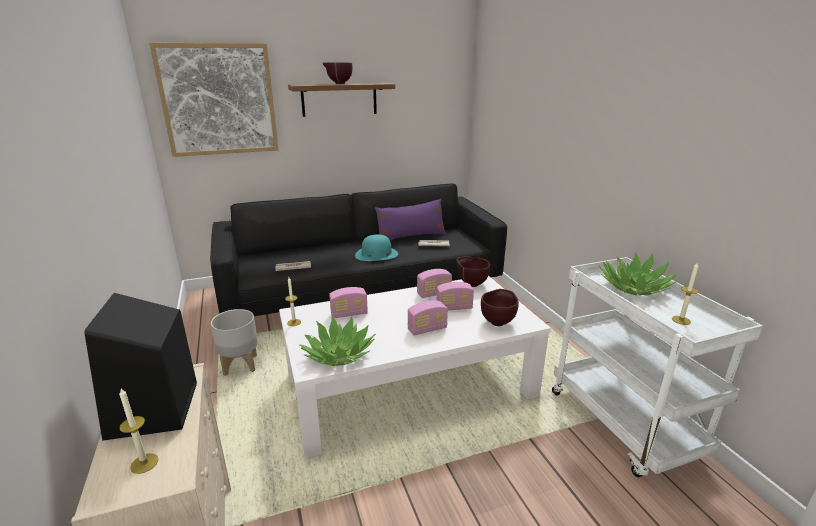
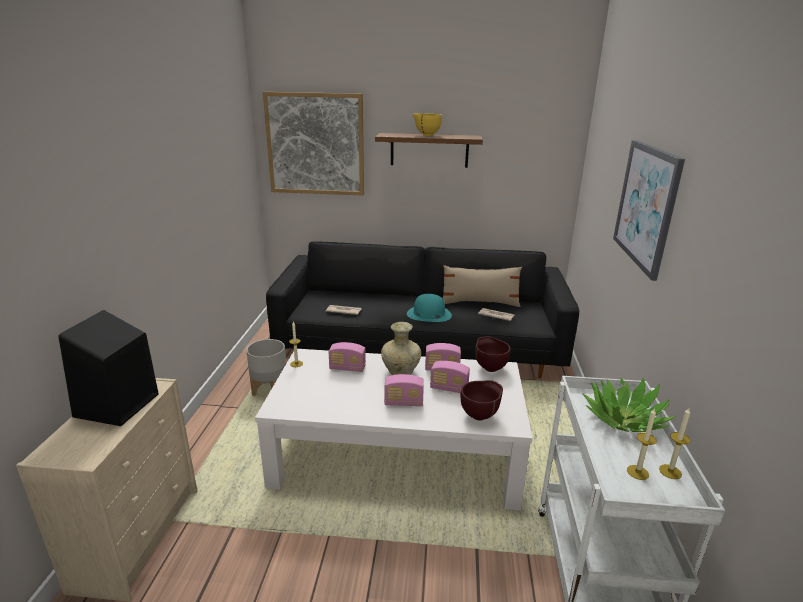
camera: 25 degrees right, 0 degrees up
candle [119,389,158,474] -> candle moved to [659,408,690,479]
potted plant [299,315,375,366] -> none
brown bowl [323,62,352,84] -> yellow bowl [413,113,442,136]
purple pillow [375,199,446,241] -> beige pillow [443,265,522,307]
none -> beige vase [381,322,421,375]
none -> picture [613,140,685,281]

